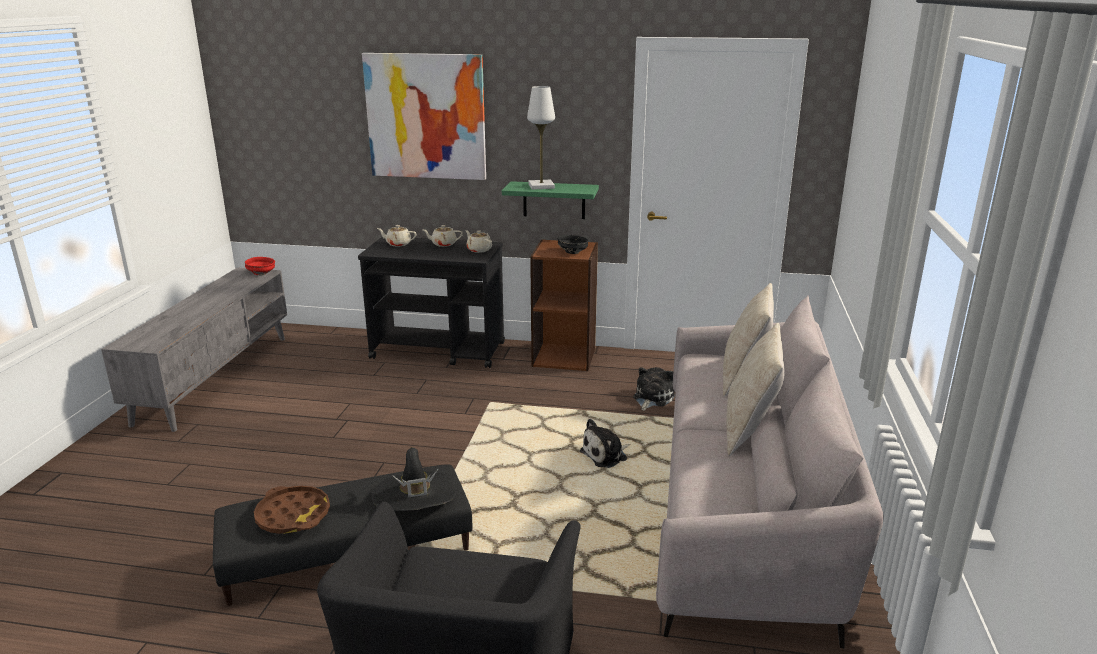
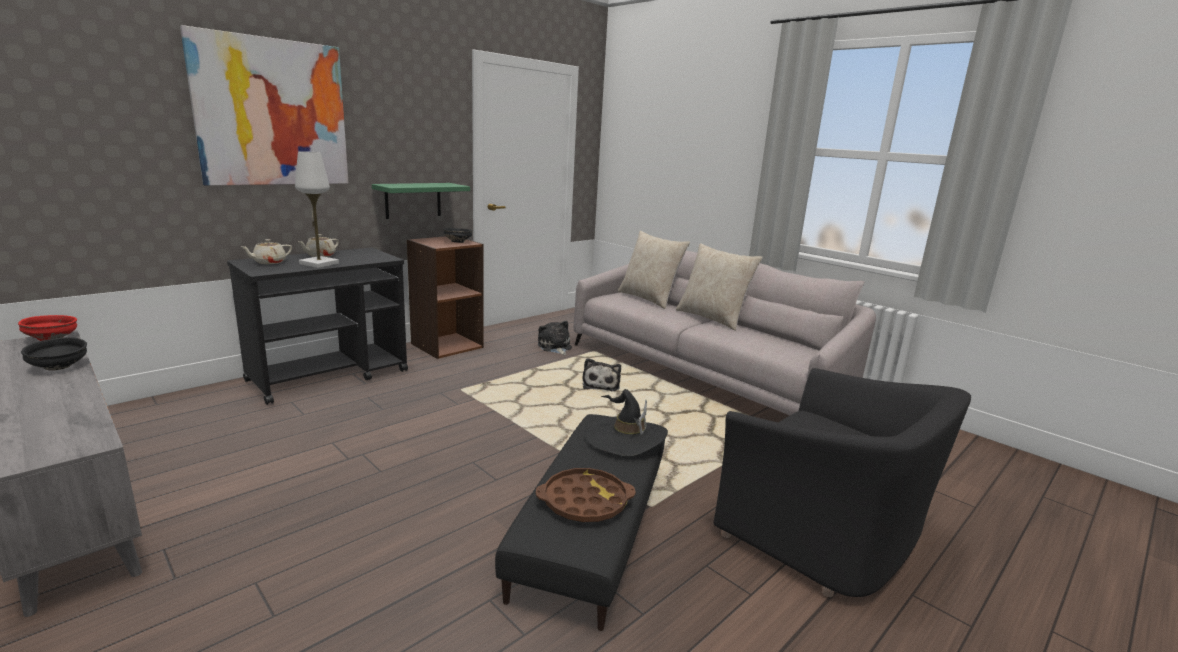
camera: 55 degrees left, 5 degrees down
beige teapot [466,230,492,253] -> none
white table lamp [527,86,555,190] -> white table lamp moved to [295,151,339,268]
none -> black bowl [21,337,87,371]

